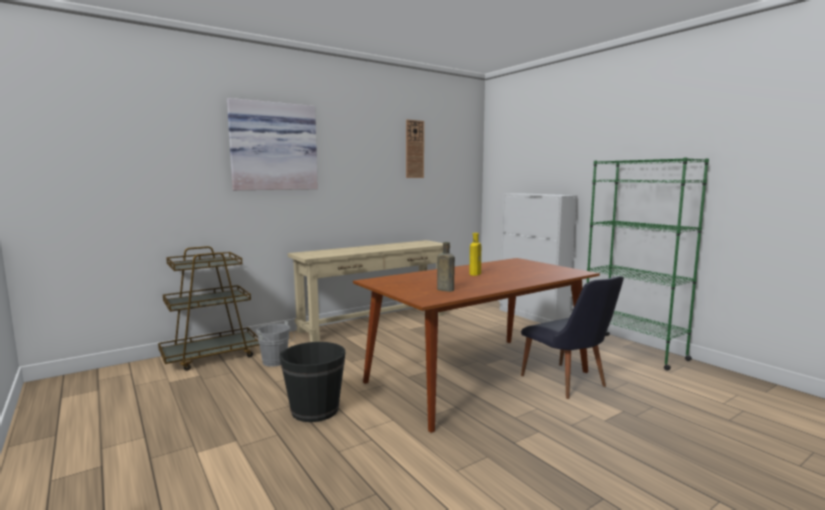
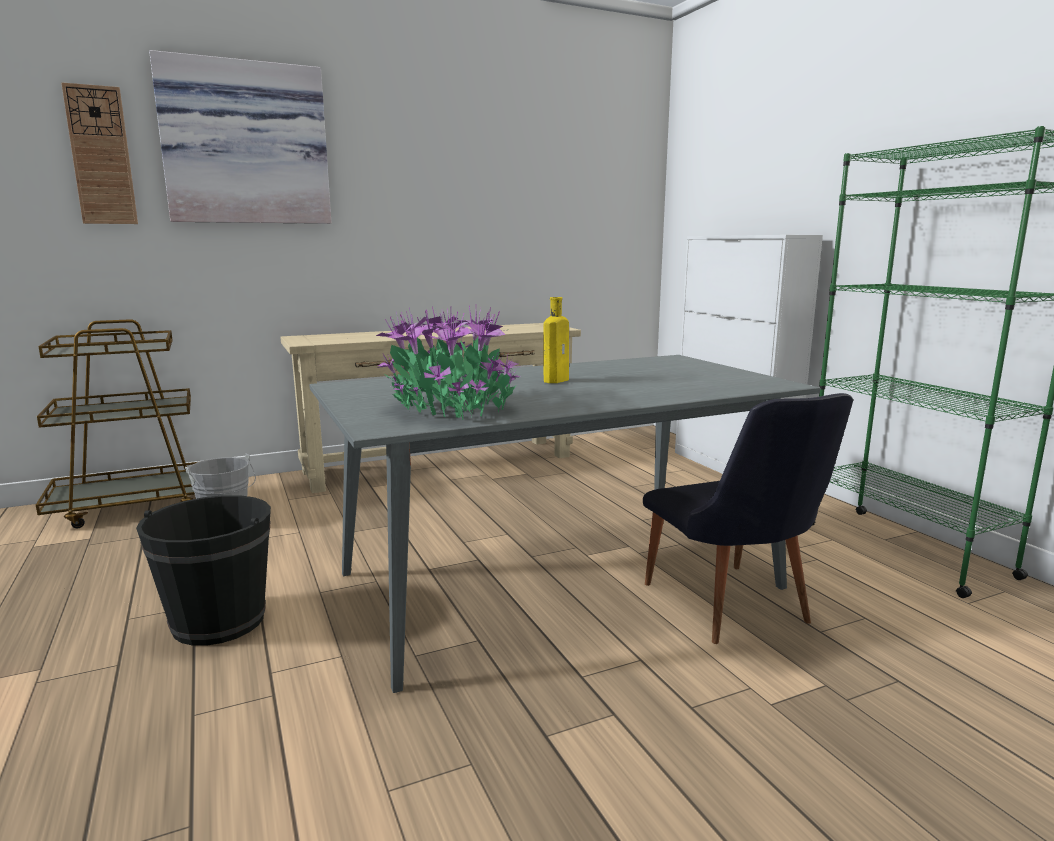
camera: 10 degrees right, 5 degrees up
brown dining table [353,258,600,433] -> grey dining table [309,355,820,693]
wall clock [406,120,424,178] -> wall clock moved to [61,82,138,224]
brown bottle [437,242,455,292] -> potted plant [376,306,520,420]

